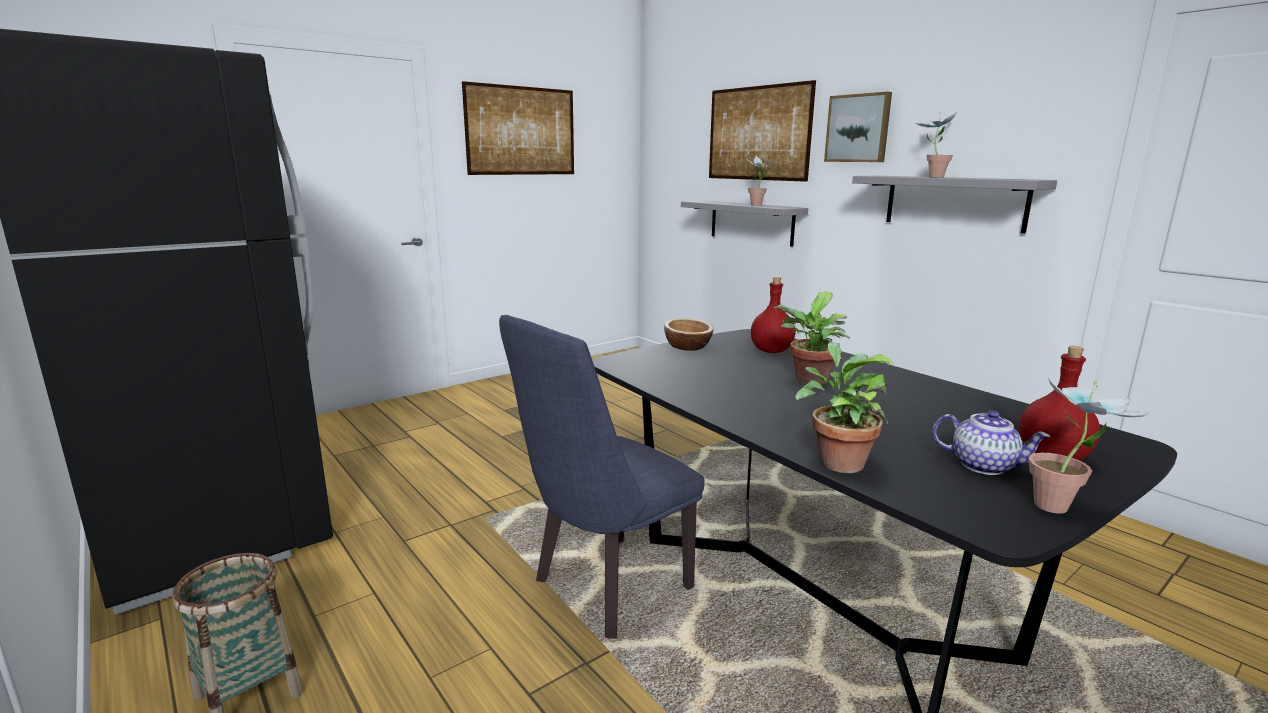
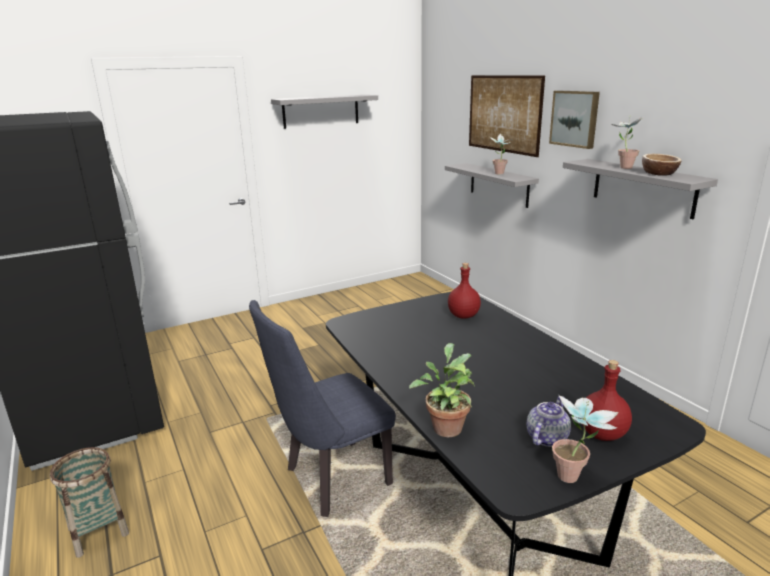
camera: 10 degrees right, 5 degrees up
picture [462,81,574,175] -> grey shelf [271,95,378,129]
bowl [664,318,714,351] -> bowl moved to [642,154,682,176]
potted plant [774,292,850,385] -> none
teapot [932,410,1050,475] -> teapot turned 90 degrees counterclockwise [527,396,571,447]

